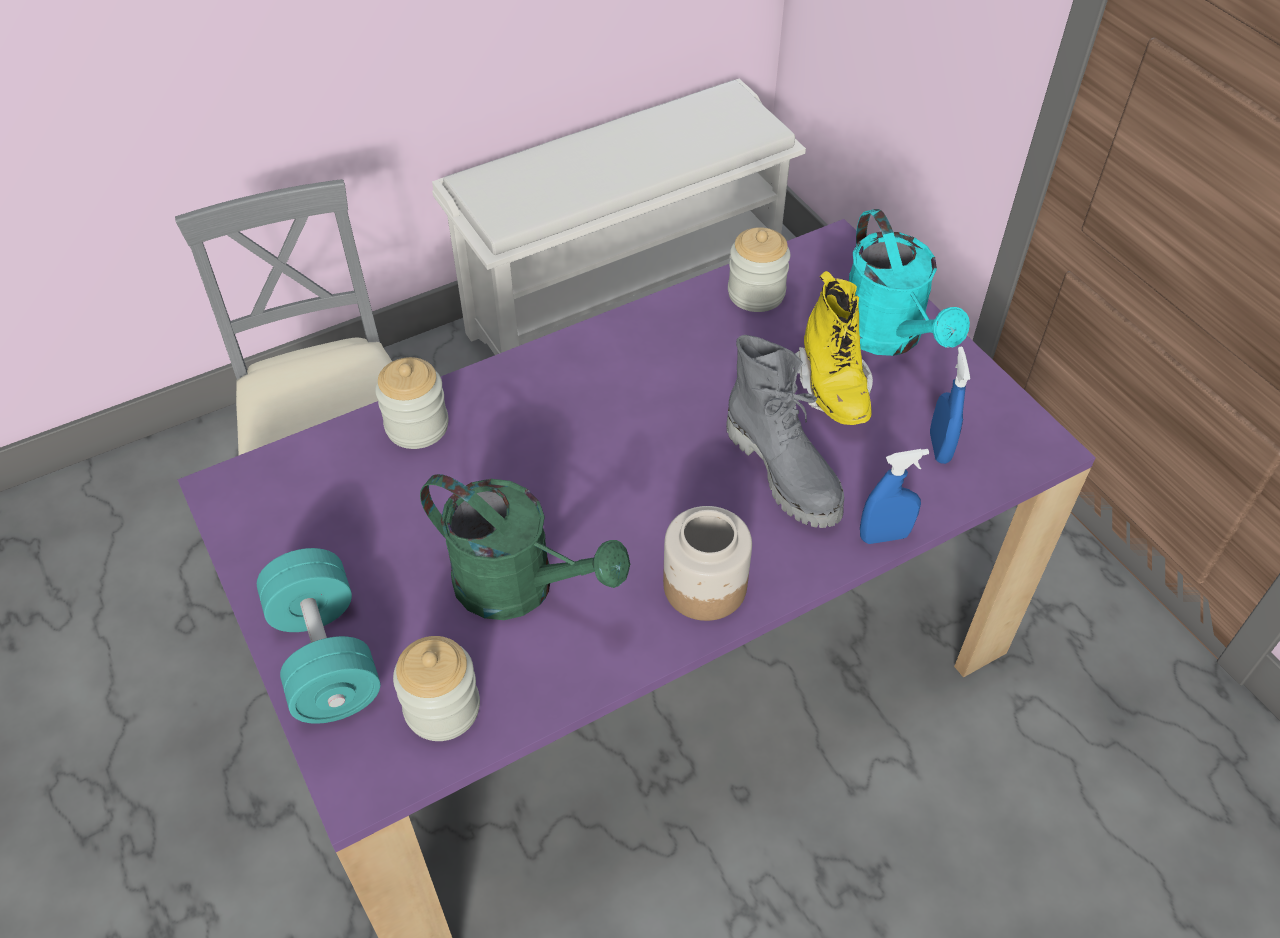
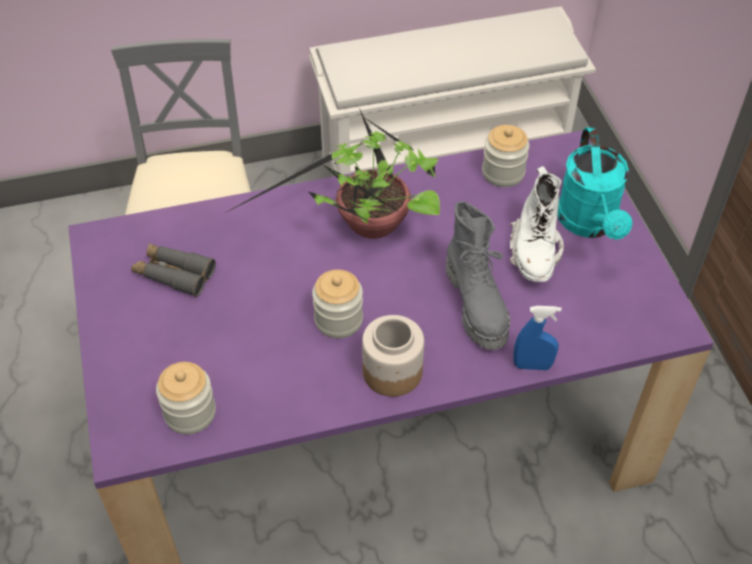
camera: 15 degrees right, 0 degrees up
turquoise dumbbell [257,548,380,724] -> none
jar [375,357,449,449] -> jar moved to [312,270,363,338]
green watering can [420,474,630,620] -> none
yellow boot [795,271,873,425] -> white boot [510,166,564,282]
blue spray bottle [930,347,970,464] -> none
none -> grey binoculars [131,243,216,297]
none -> potted plant [223,108,440,239]

